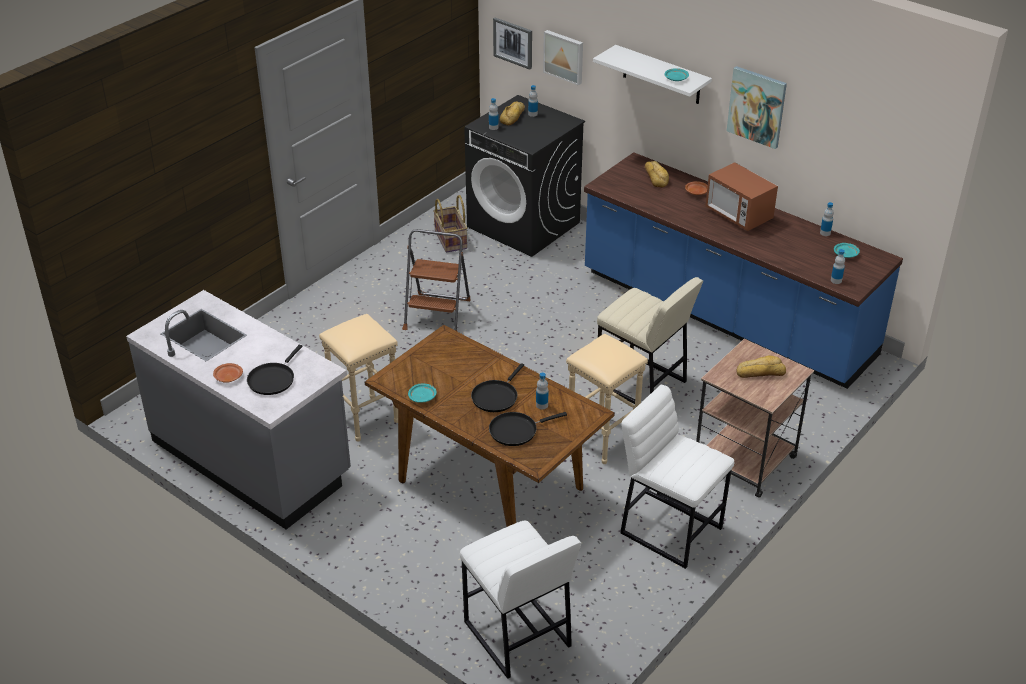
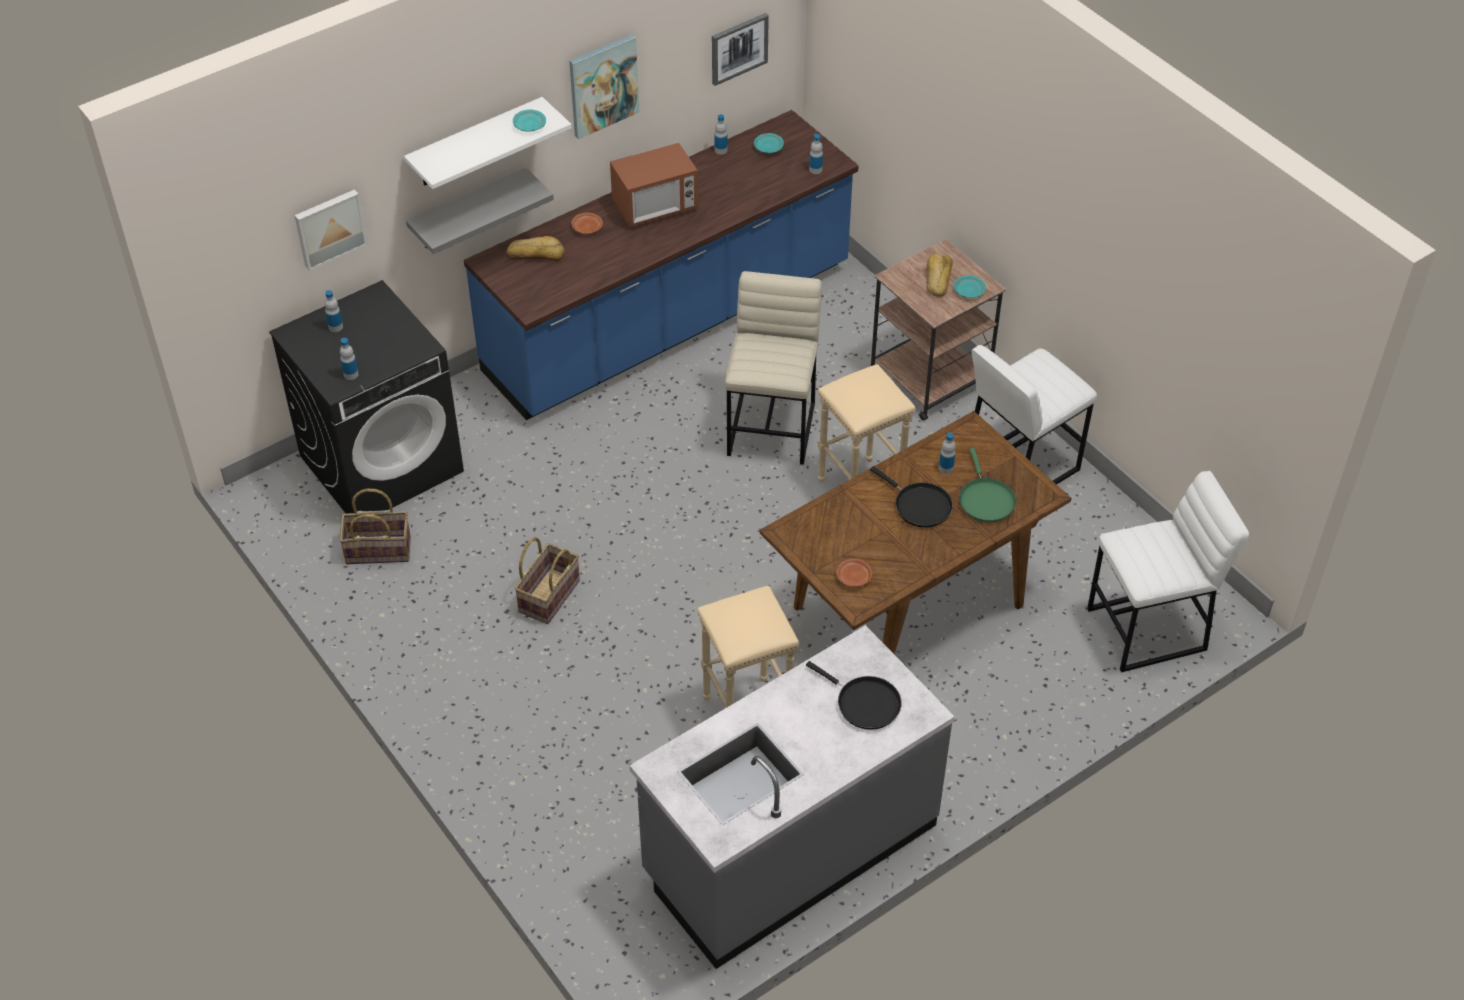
camera: 75 degrees left, 10 degrees up
brown plate [213,363,243,383] -> brown plate moved to [836,558,872,587]
brown step ladder [402,229,470,331] -> basket [514,537,580,624]
turquoise plate [408,384,437,403] -> turquoise plate moved to [954,275,986,298]
black frying pan [489,412,567,446] -> green frying pan [959,448,1016,523]
picture [493,18,532,70] -> picture moved to [712,13,769,86]
bread [500,102,525,125] -> none
beige chair [597,277,703,404] -> beige chair turned 45 degrees counterclockwise [725,271,822,465]
none -> grey shelf [406,168,554,254]

